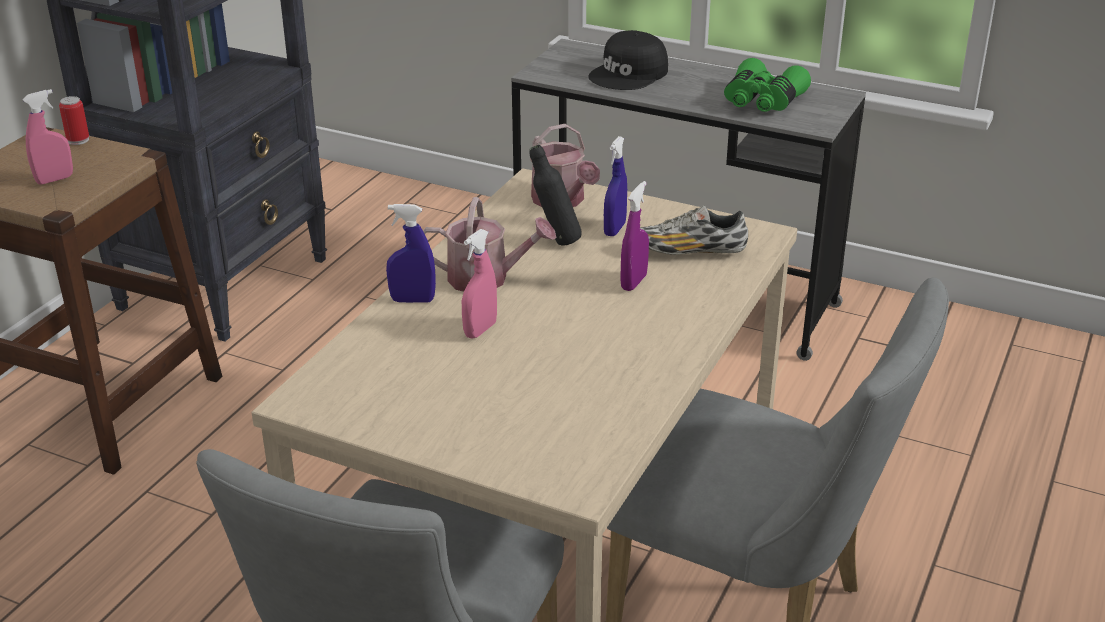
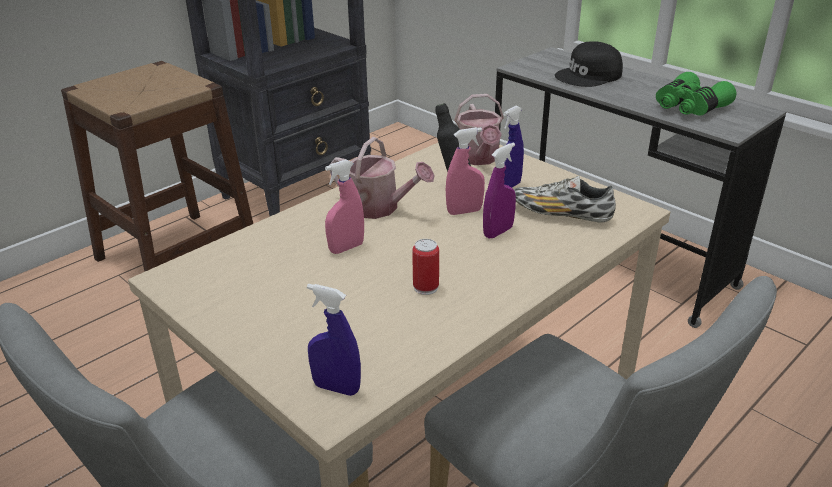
camera: 20 degrees right, 0 degrees up
pink spray bottle [23,89,73,184] -> pink spray bottle moved to [446,127,485,215]
can [59,96,89,145] -> can moved to [412,239,439,295]
blue spray bottle [386,204,436,303] -> blue spray bottle moved to [307,284,361,396]

